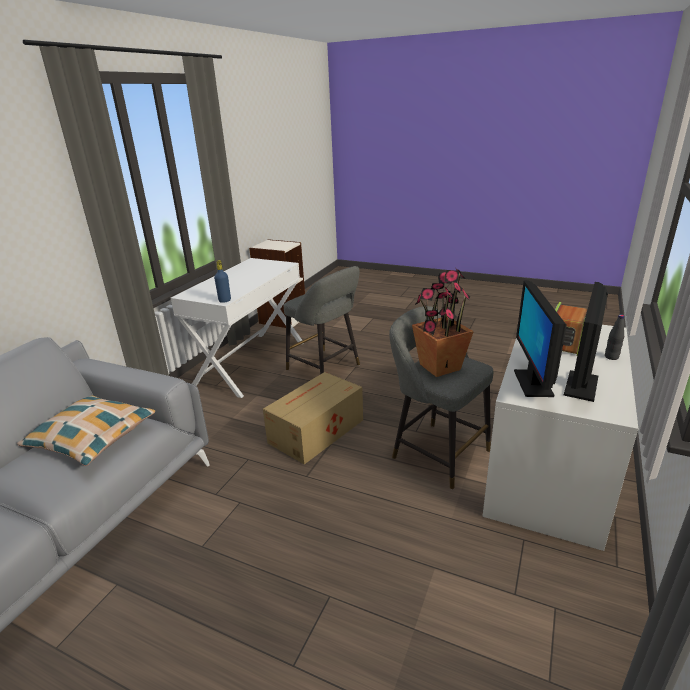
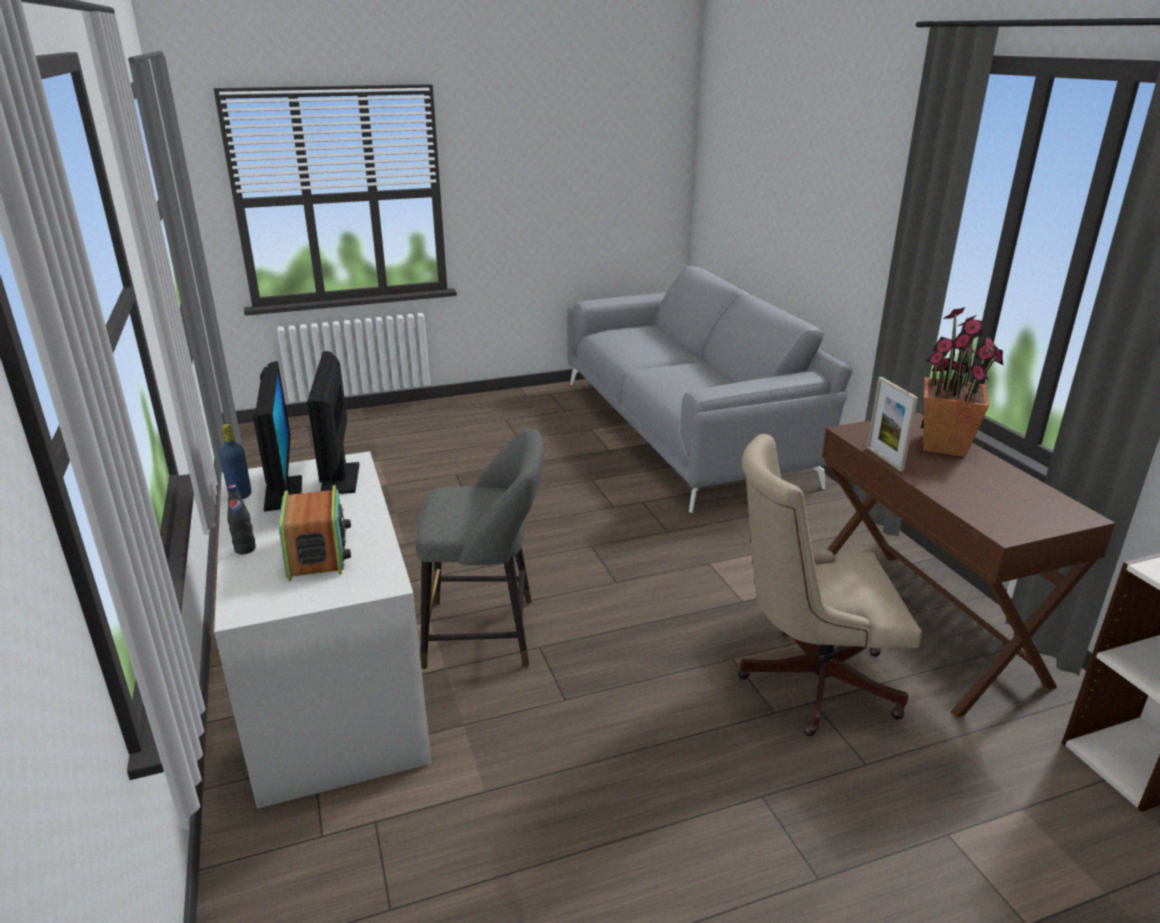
camera: 135 degrees right, 0 degrees up
pillow [17,395,155,466] -> none
white desk [171,258,304,398] -> brown desk [822,413,1116,718]
blue bottle [214,260,231,303] -> blue bottle moved to [219,424,251,499]
cardboard box [263,372,363,464] -> none
grey stool [284,266,360,374] -> beige office chair [738,434,922,736]
potted plant [412,269,474,377] -> potted plant moved to [921,307,1003,457]
monitor [514,280,567,397] -> monitor turned 150 degrees counterclockwise [307,351,359,494]
none -> picture frame [867,377,918,472]

